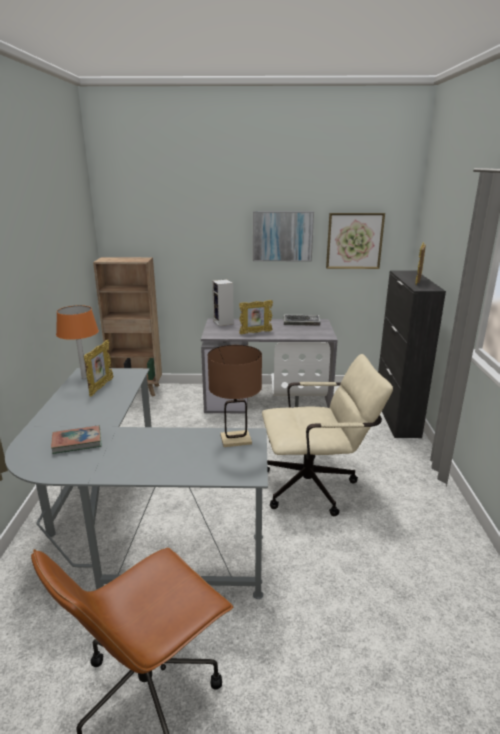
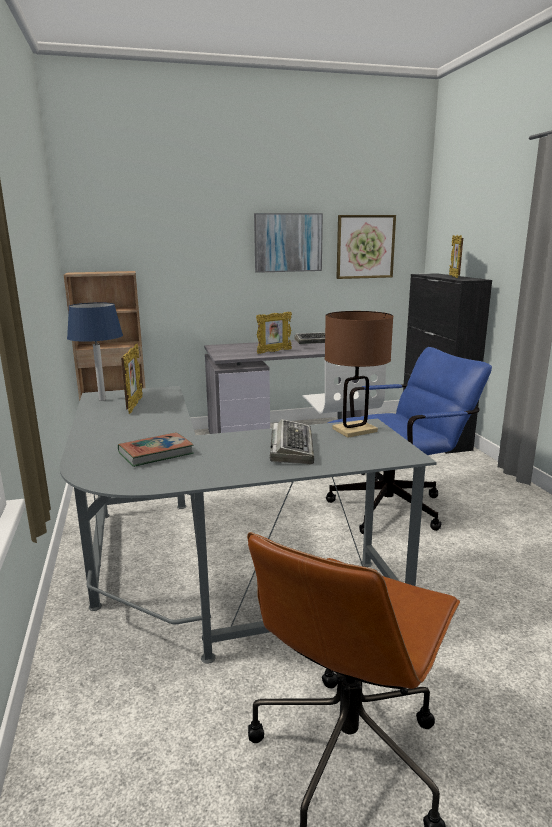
camera: 15 degrees left, 5 degrees down
orange table lamp [56,305,99,379] -> blue table lamp [67,302,123,401]
speaker [212,279,234,326] -> none
beige office chair [262,354,393,516] -> blue office chair [326,347,492,535]
none -> keyboard [269,419,314,464]

